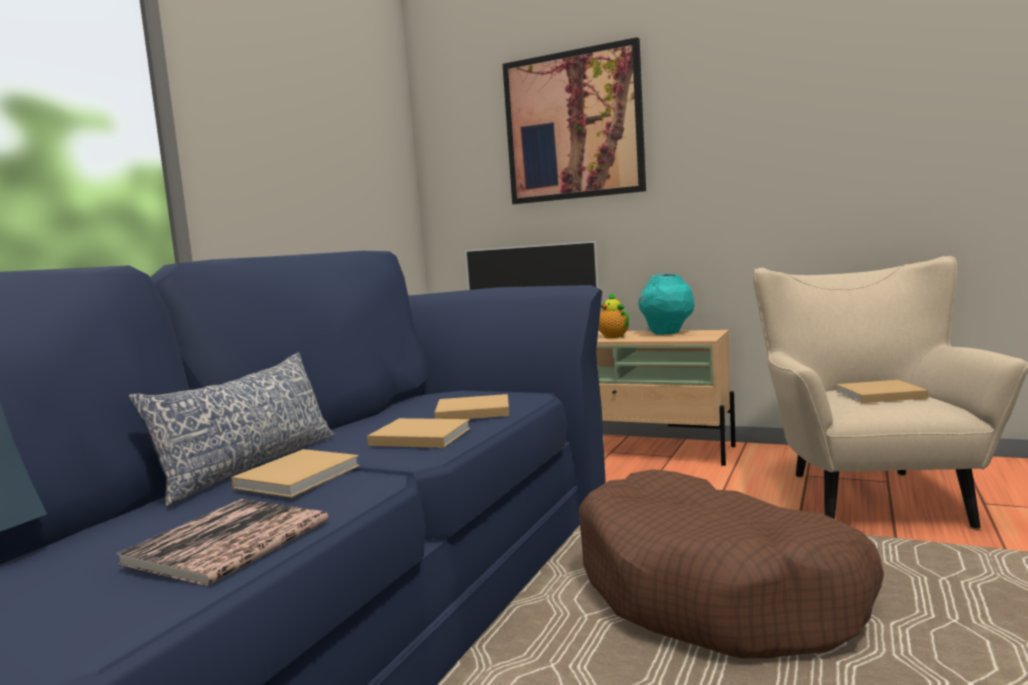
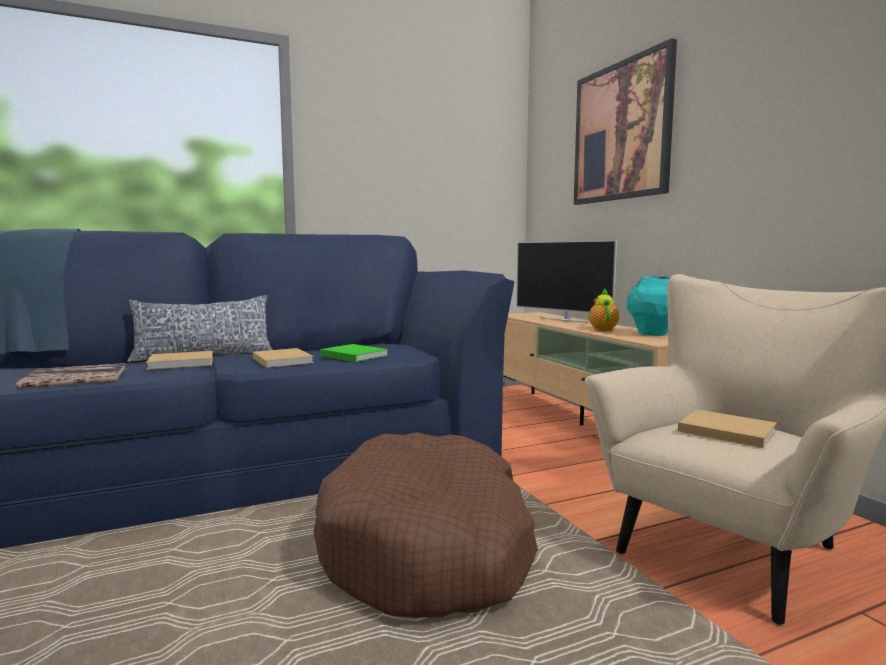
camera: 40 degrees right, 0 degrees up
beige book [434,394,509,419] -> green book [320,344,389,362]

